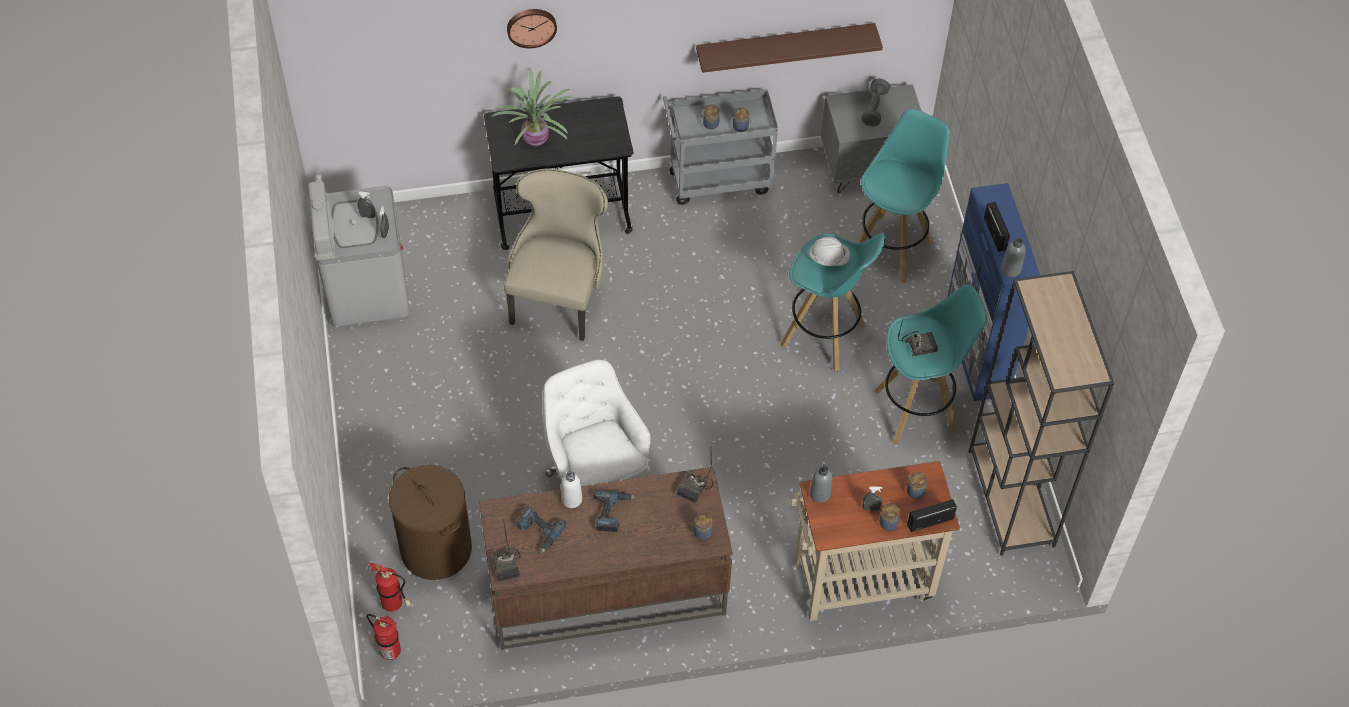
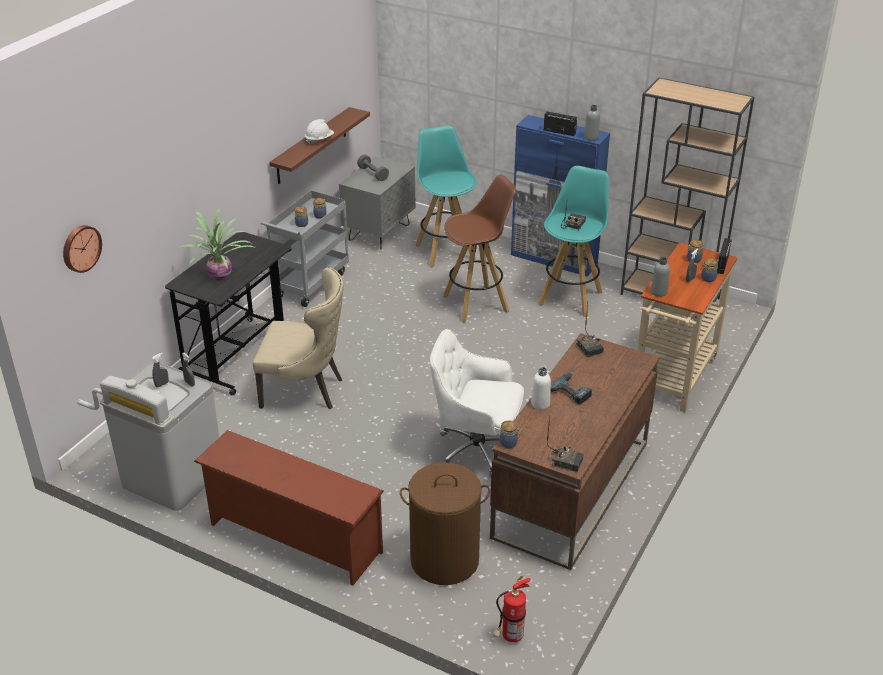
camera: 50 degrees left, 20 degrees down
fire extinguisher [369,563,412,612] -> none
beige chair [504,168,608,341] -> beige chair turned 135 degrees clockwise [253,267,344,409]
wall clock [507,9,557,48] -> wall clock moved to [63,225,102,273]
power drill [516,506,566,553] -> none
jar [694,513,712,540] -> jar moved to [500,420,520,448]
turquoise stool [780,232,886,371] -> brown stool [443,175,516,322]
white hard hat [809,237,850,266] -> white hard hat moved to [305,119,334,144]
none -> brown shoe rack [194,430,384,586]

